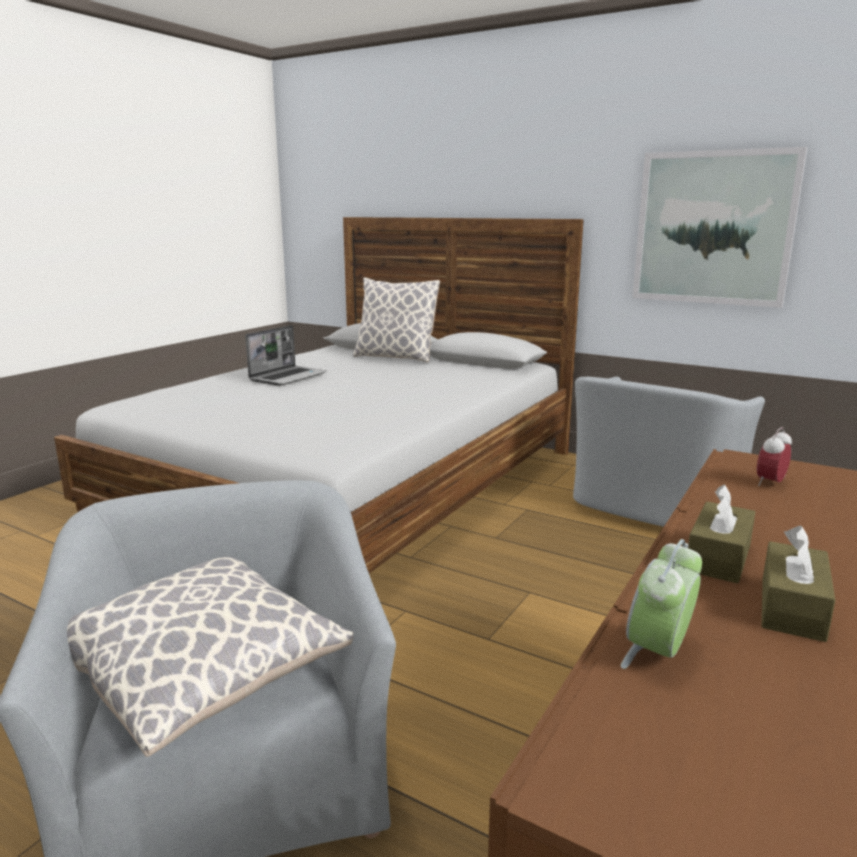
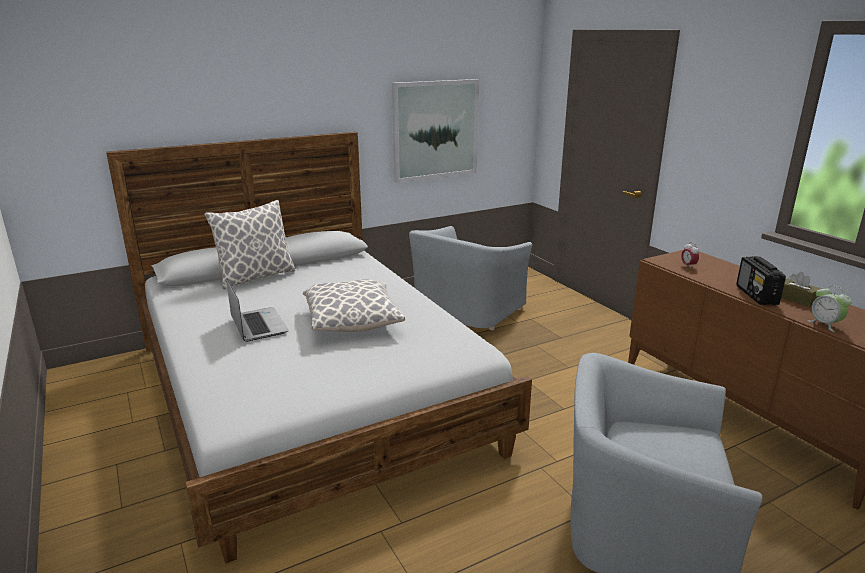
camera: 60 degrees left, 5 degrees up
pillow [67,557,353,757] -> pillow moved to [303,279,405,332]
grey armchair [573,376,765,527] -> grey armchair turned 60 degrees clockwise [409,226,532,330]
brown tissue box [688,484,755,583] -> radio [736,256,786,305]

